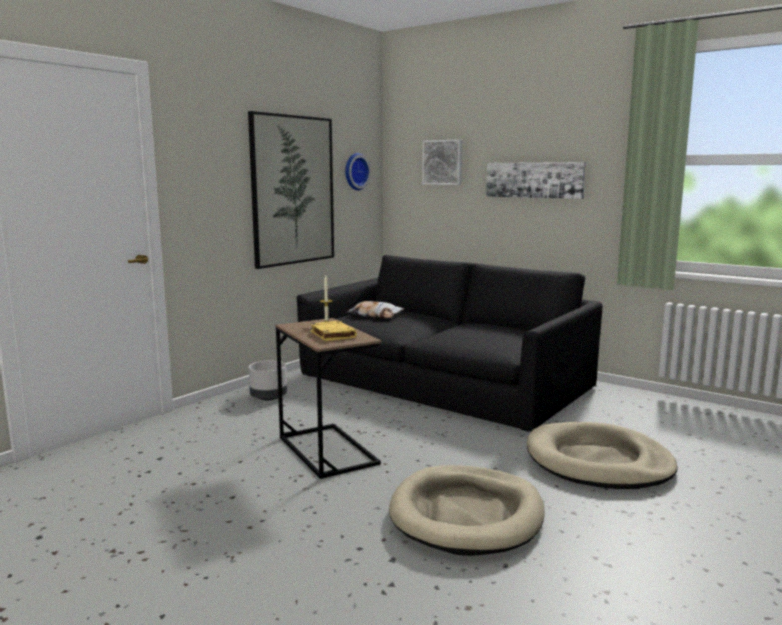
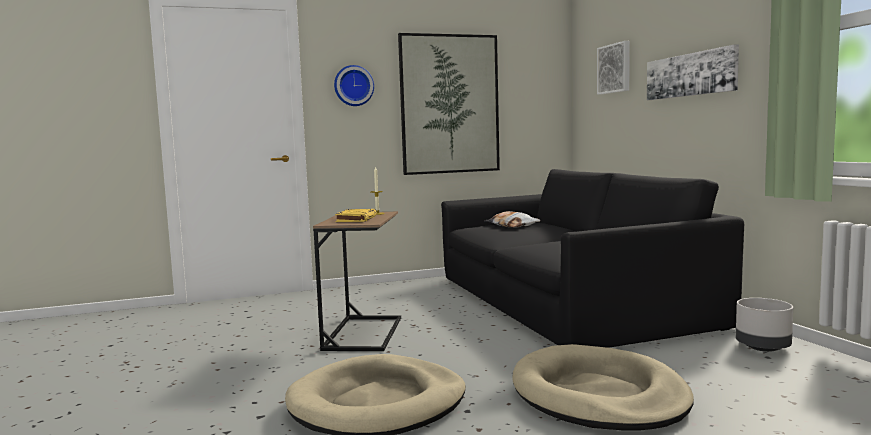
camera: 35 degrees right, 5 degrees down
grey planter [249,361,287,401] -> grey planter moved to [736,298,793,352]
wall clock [345,153,371,190] -> wall clock moved to [334,65,374,106]

